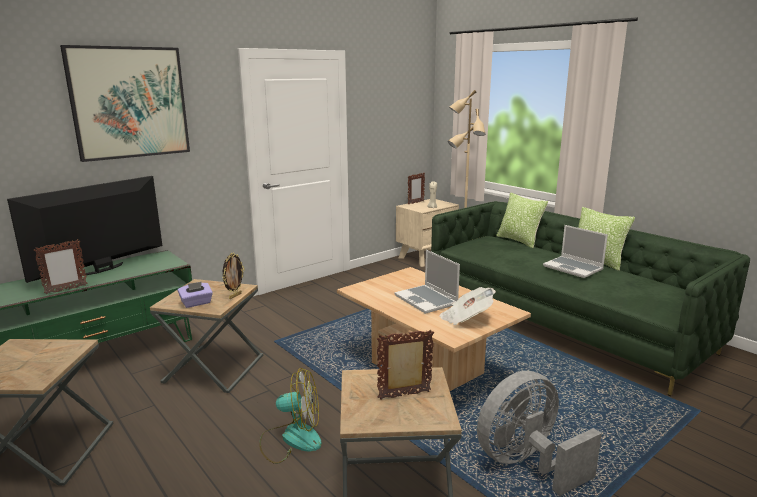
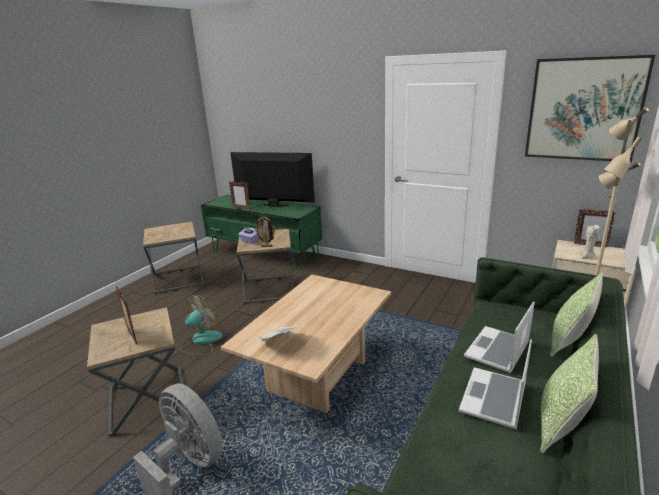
camera: 70 degrees right, 5 degrees up
picture [60,45,190,162] -> picture moved to [525,55,655,162]
fan [259,368,322,464] -> fan turned 120 degrees counterclockwise [180,295,223,355]
laptop [394,250,460,314] -> laptop moved to [464,301,535,373]

